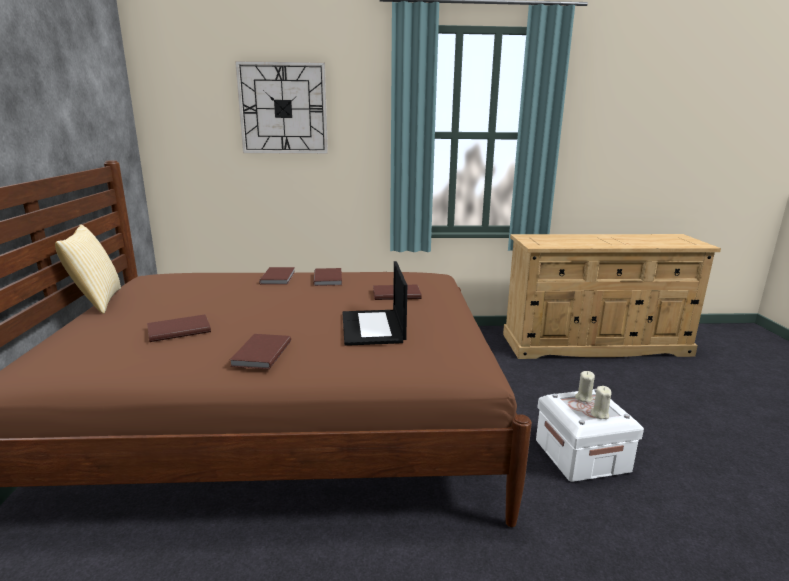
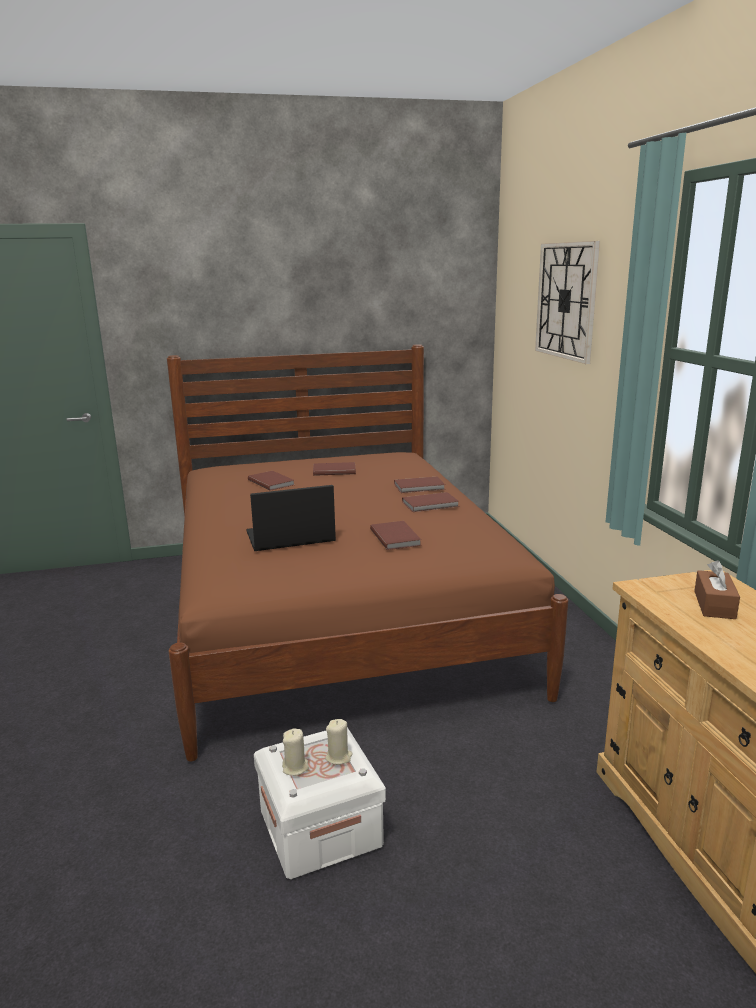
camera: 80 degrees right, 0 degrees up
pillow [55,224,121,314] -> none
brown book [230,334,291,369] -> brown book moved to [313,462,356,476]
none -> brown tissue box [694,560,740,619]

